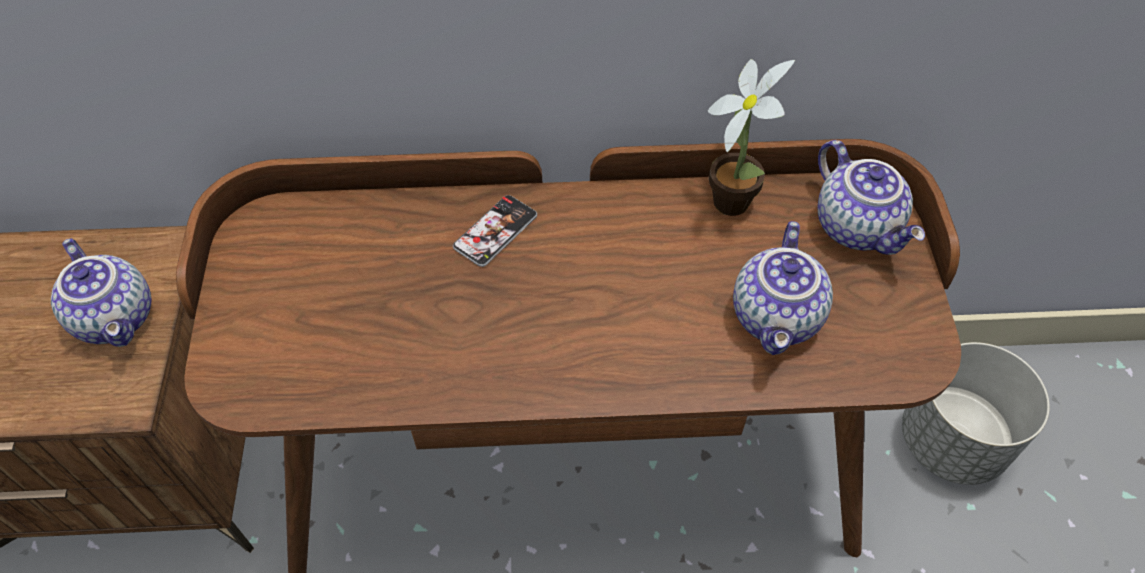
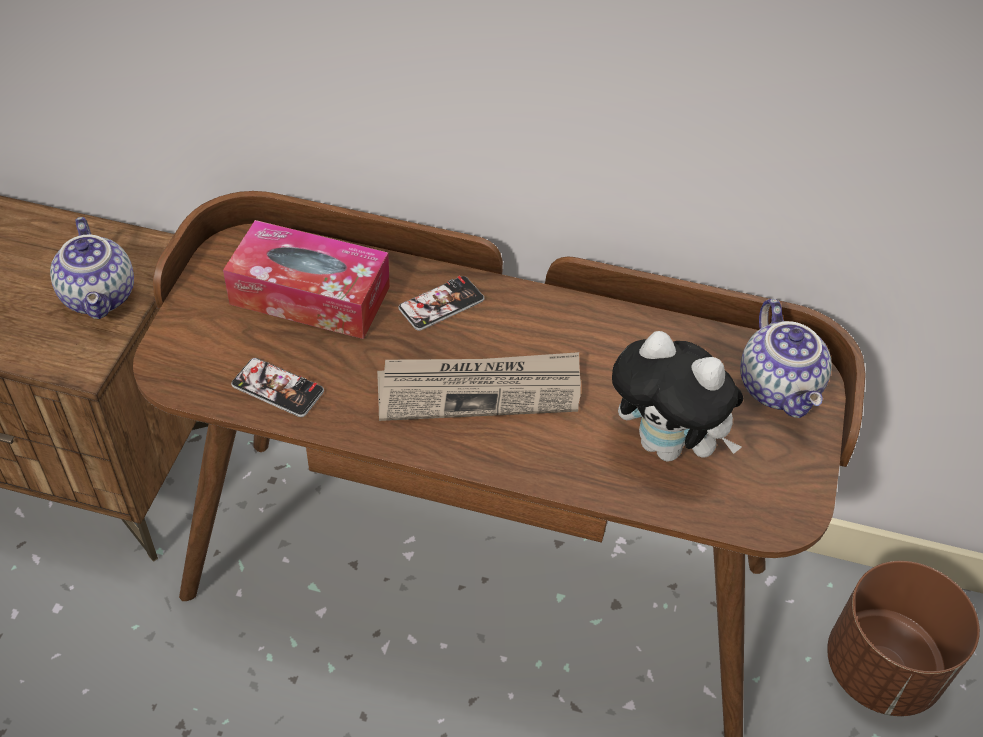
camera: 15 degrees right, 5 degrees down
potted plant [708,59,795,216] -> none
teapot [733,221,833,355] -> plush toy [612,331,744,462]
grey planter [902,342,1050,485] -> brown planter [827,561,980,716]
none -> tissue box [223,220,390,339]
none -> phone [231,358,324,417]
none -> newspaper [377,352,581,421]

